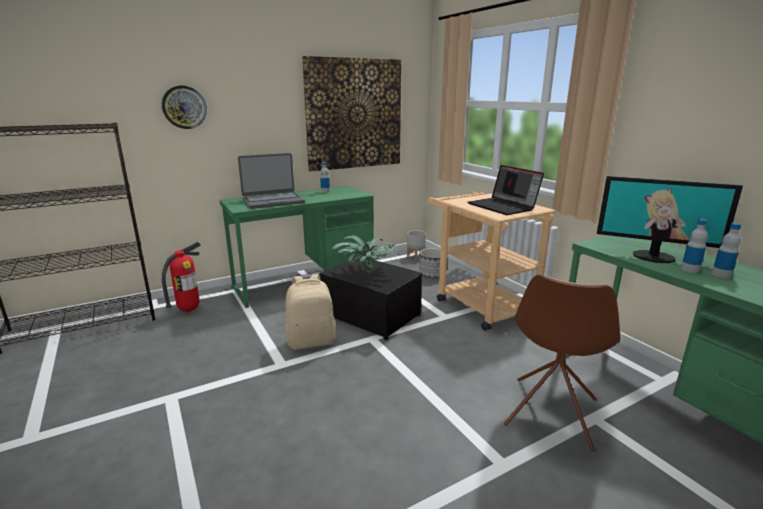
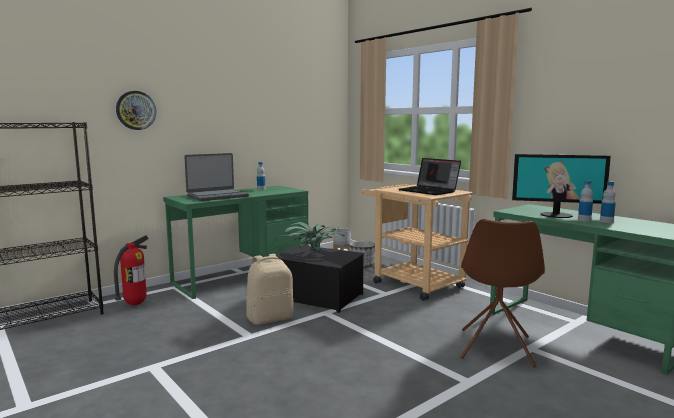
camera: 10 degrees left, 10 degrees down
picture [302,56,401,171] -> none

